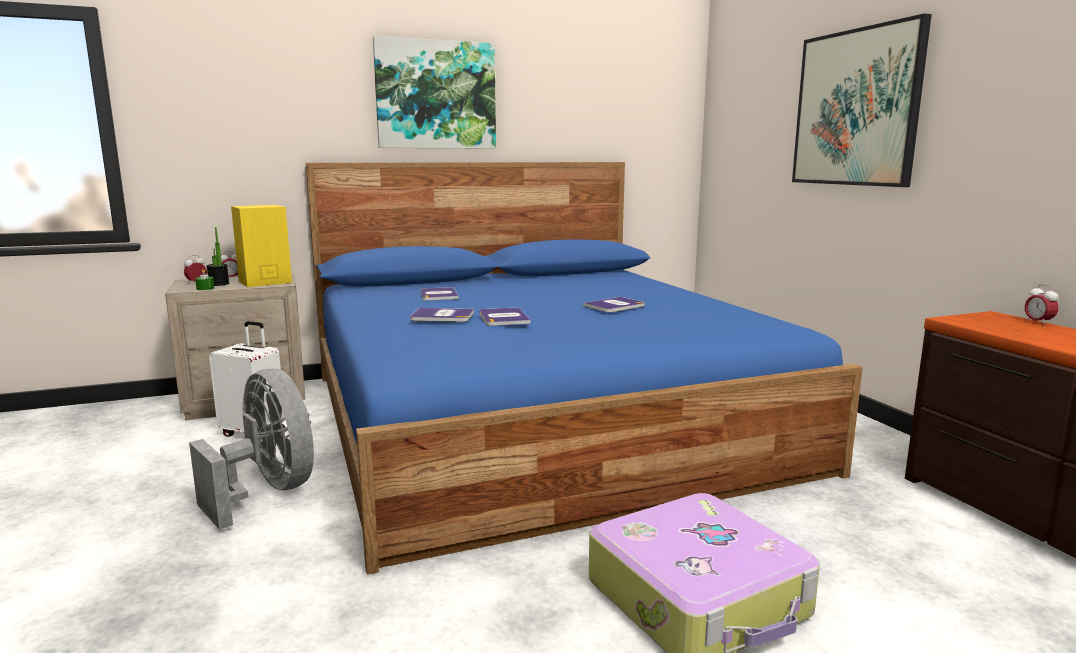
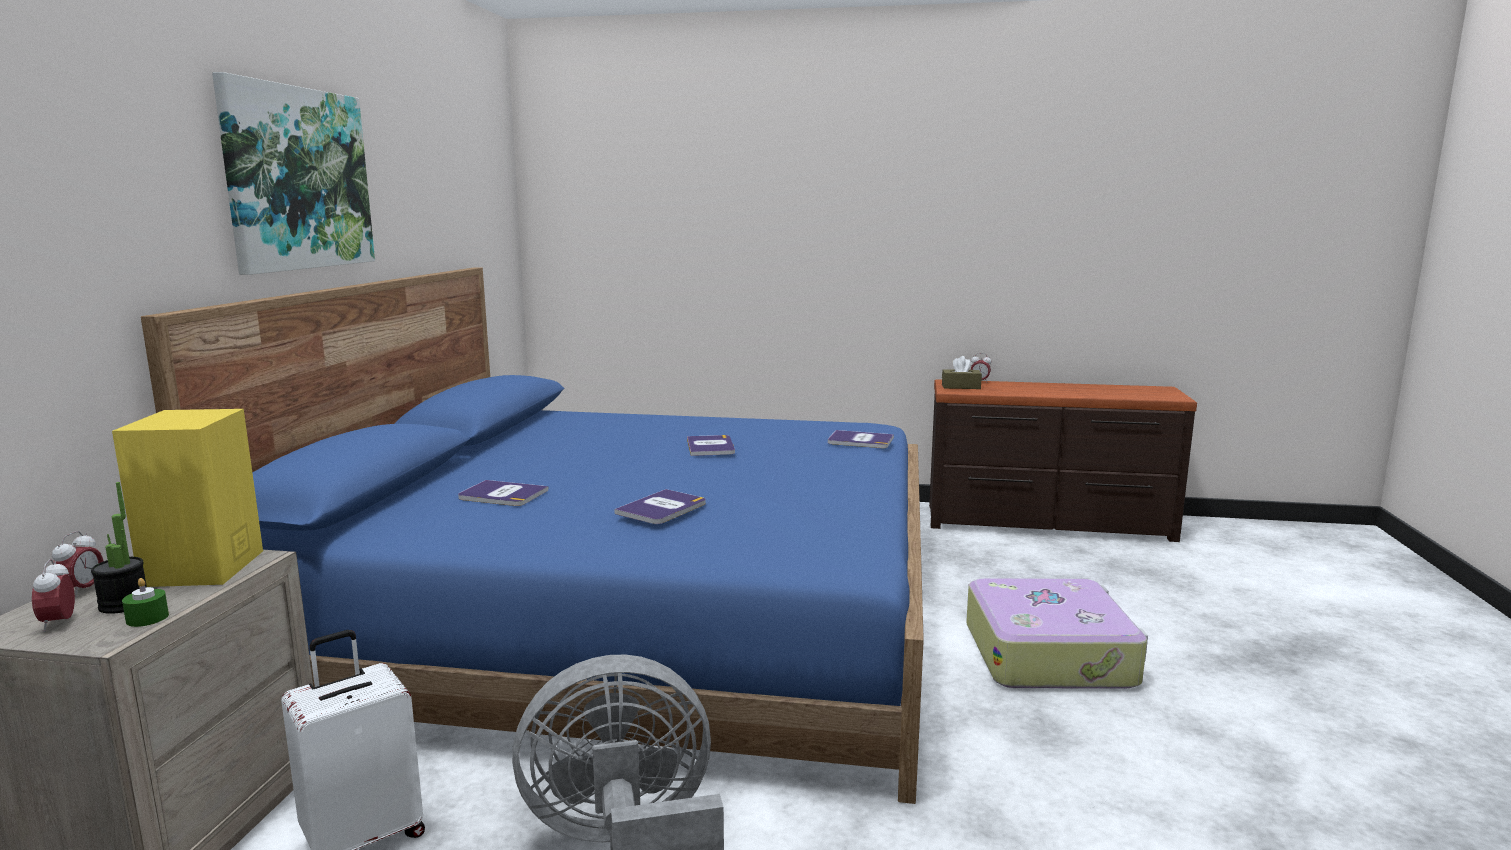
camera: 60 degrees left, 0 degrees up
book [480,307,531,326] -> book moved to [828,430,894,448]
picture [792,13,932,187] -> none
none -> brown tissue box [942,356,982,389]

